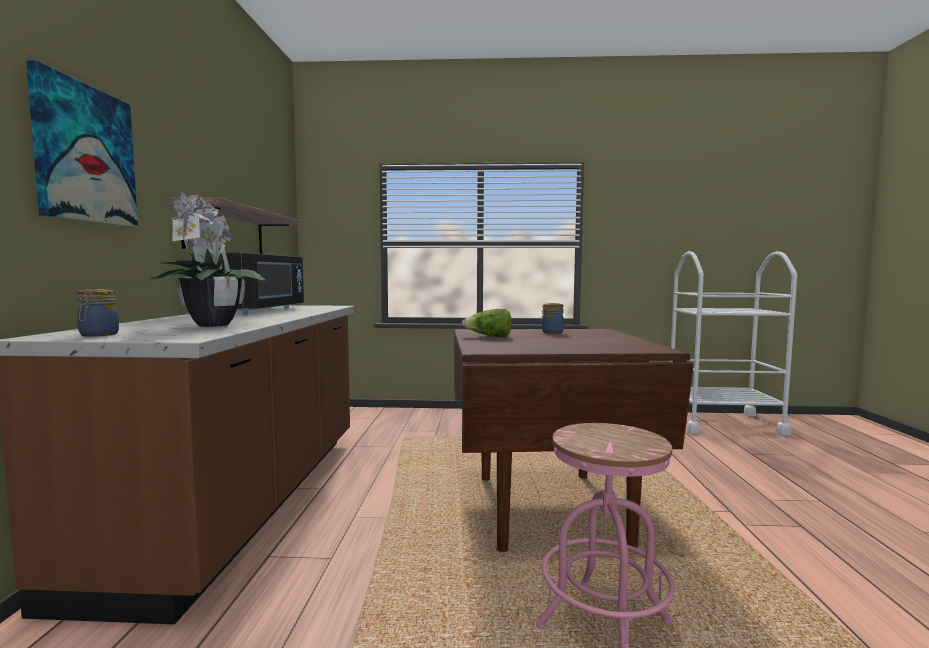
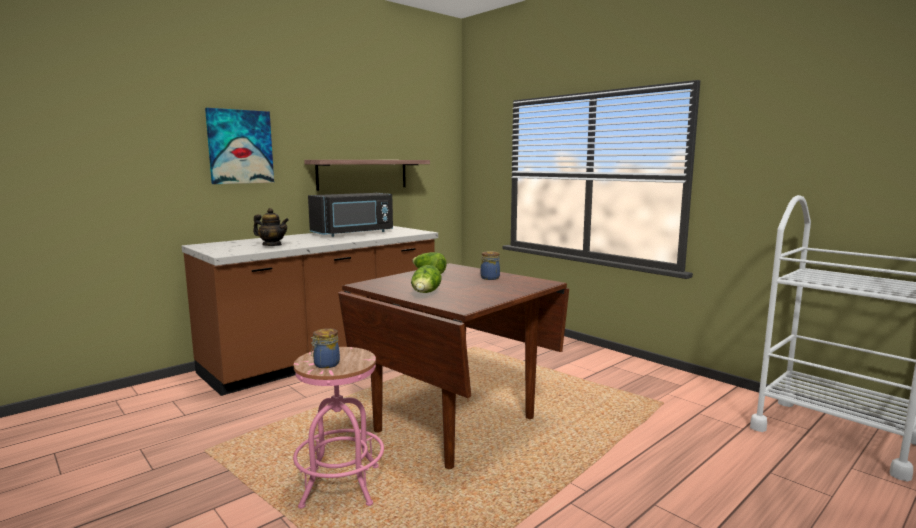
camera: 45 degrees right, 5 degrees up
jar [77,289,119,337] -> jar moved to [311,328,340,368]
potted plant [147,192,265,327] -> teapot [253,208,289,246]
none -> lettuce [411,265,442,293]

